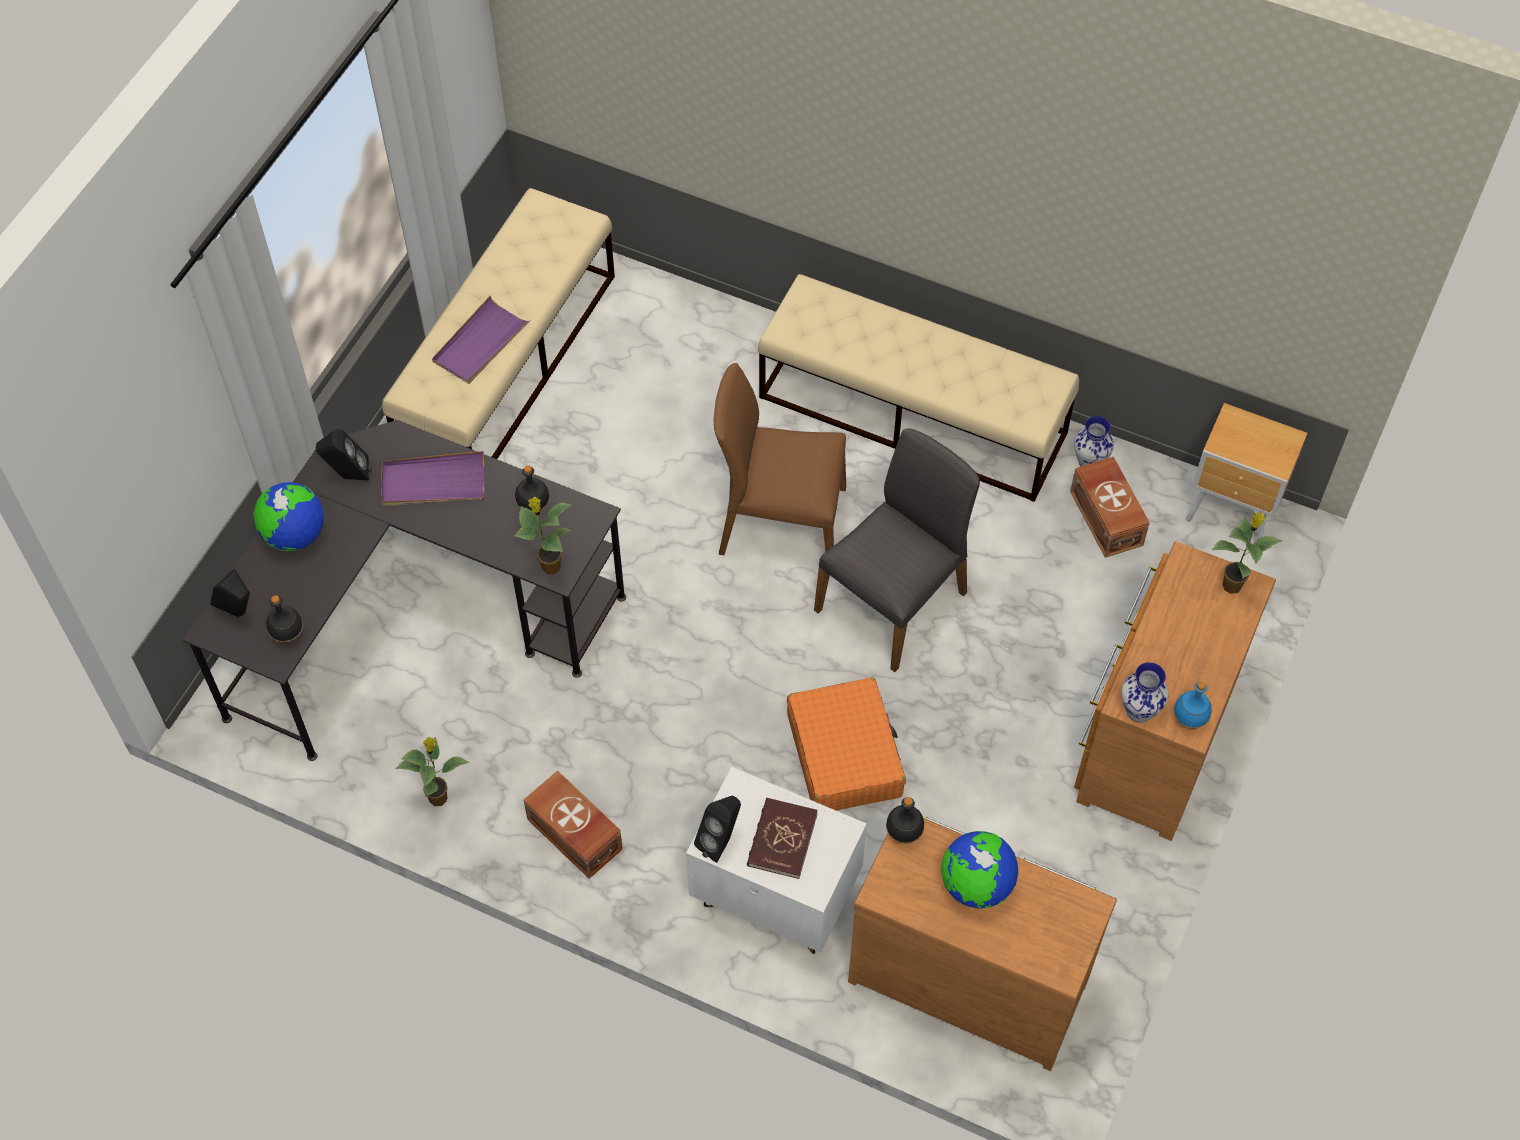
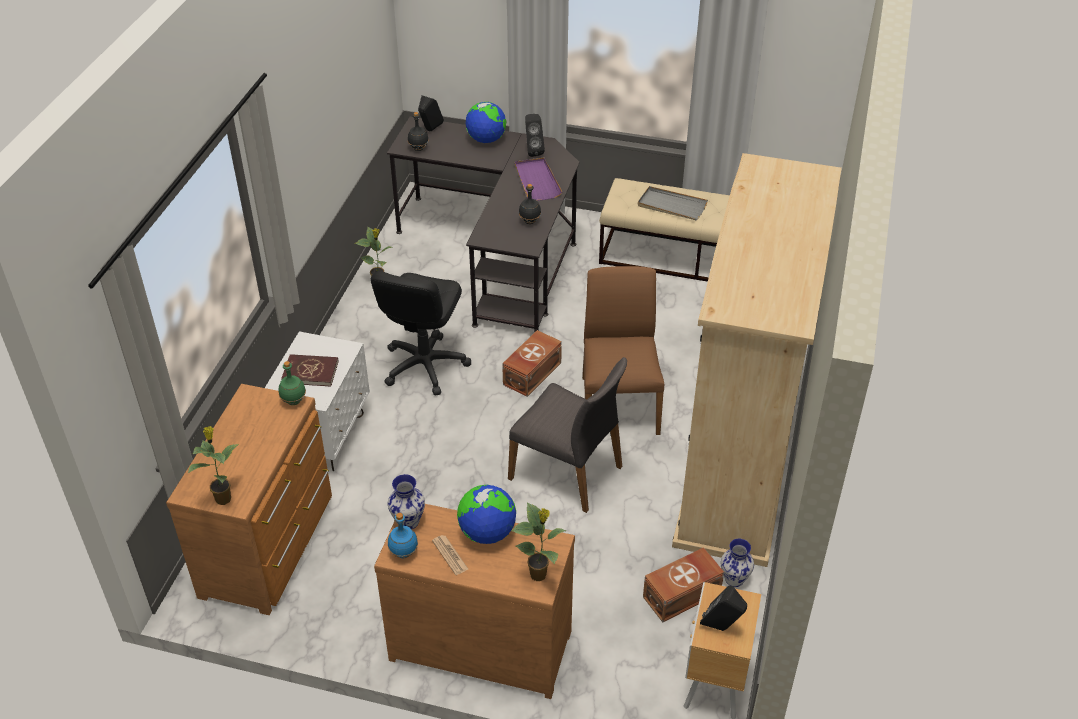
camera: 80 degrees right, 15 degrees down
purple tray [432,296,531,384] -> grey tray [638,186,708,220]
potted plant [514,497,571,574] -> potted plant moved to [188,426,239,505]
brown storage box [524,771,623,879] -> brown storage box moved to [502,330,562,397]
black speaker [694,796,741,863] -> black speaker moved to [700,586,747,631]
beige bench [758,274,1079,502] -> beige wardrobe [672,153,842,567]
orange suitcase [787,677,906,811] -> none
black bottle [886,797,924,844] -> green bottle [278,361,306,405]
globe [941,831,1018,909] -> globe moved to [457,485,516,544]
none -> black office chair [370,271,471,396]
none -> newspaper [432,535,469,575]

